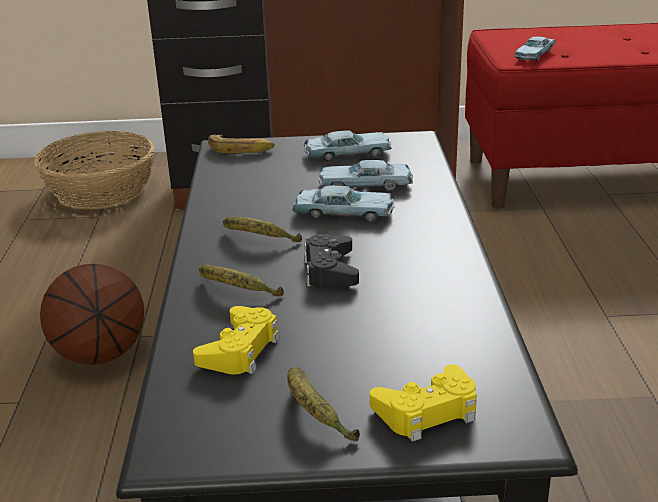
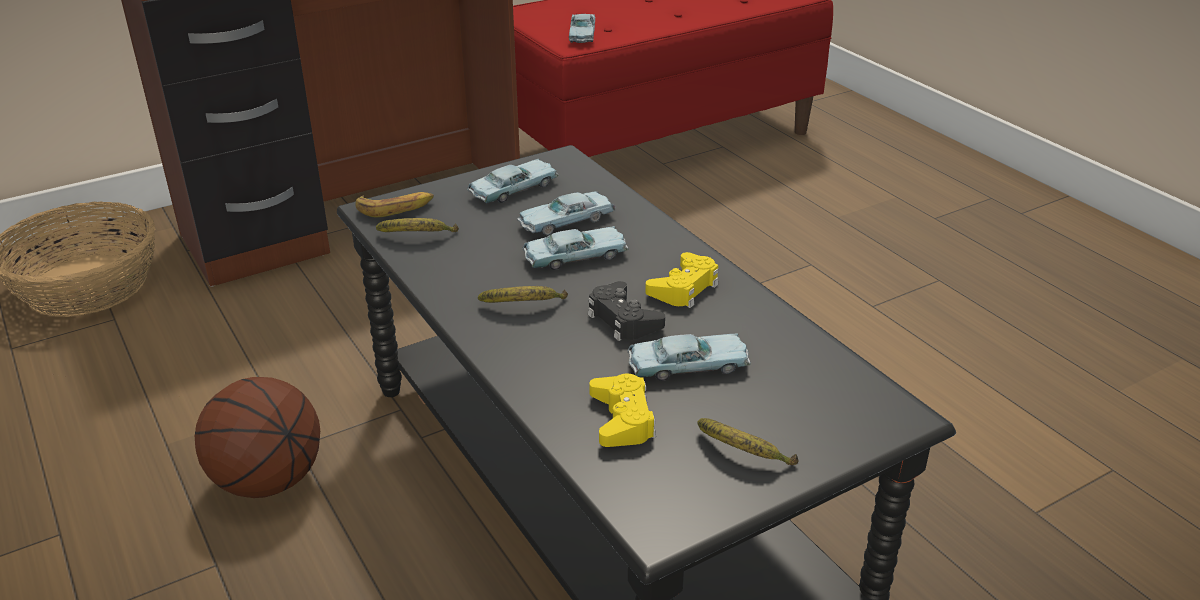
camera: 30 degrees left, 5 degrees up
banana [199,265,284,296] -> banana moved to [376,218,459,232]
yellow game controller [370,364,477,442] -> yellow game controller moved to [645,252,718,308]
none -> blue toy car [627,333,751,381]

